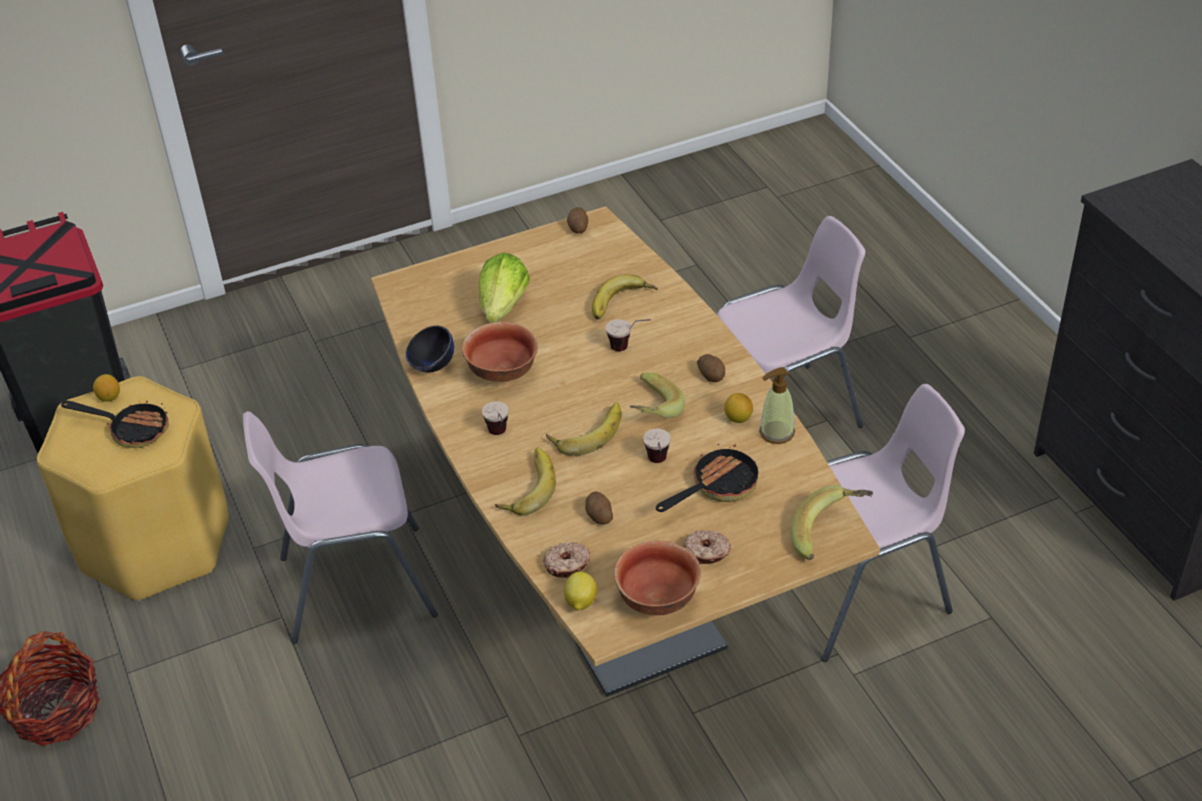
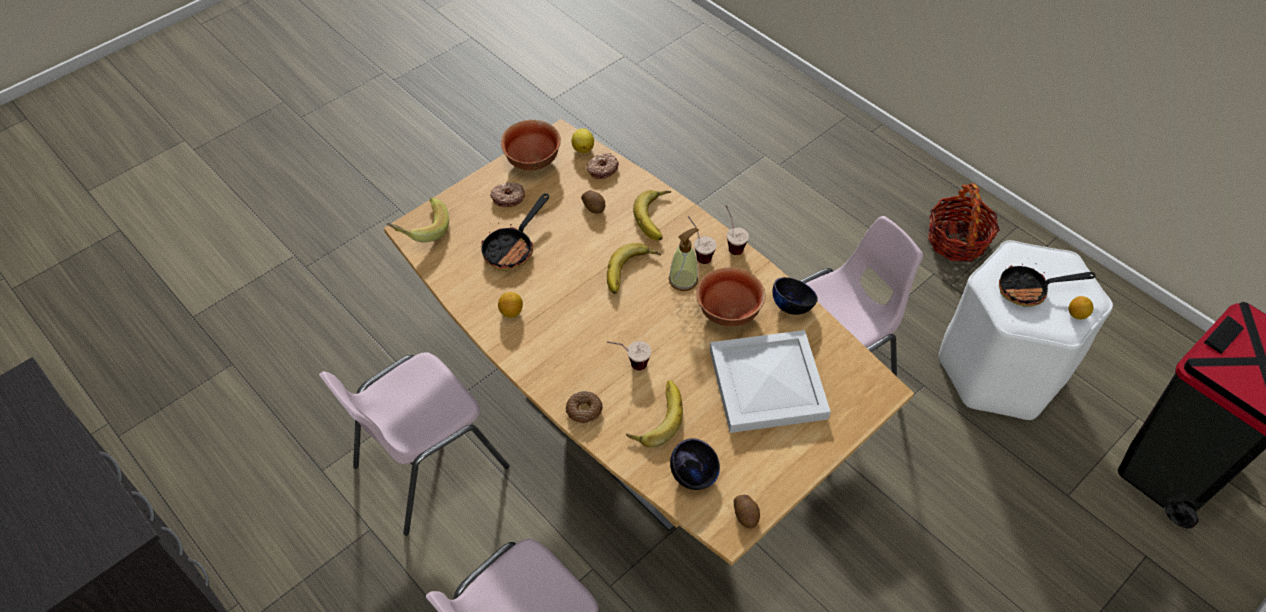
camera: 160 degrees right, 10 degrees up
yellow stool [37,376,229,601] -> white stool [939,240,1113,420]
lettuce [479,252,530,323] -> white tray [710,330,831,433]
banana [630,373,685,418] -> none
cup [643,429,671,463] -> cup moved to [726,205,749,255]
potato [697,354,725,382] -> none
soap dispenser [759,367,795,444] -> soap dispenser moved to [669,228,699,291]
none -> donut [566,391,603,424]
none -> black bowl [670,438,720,490]

